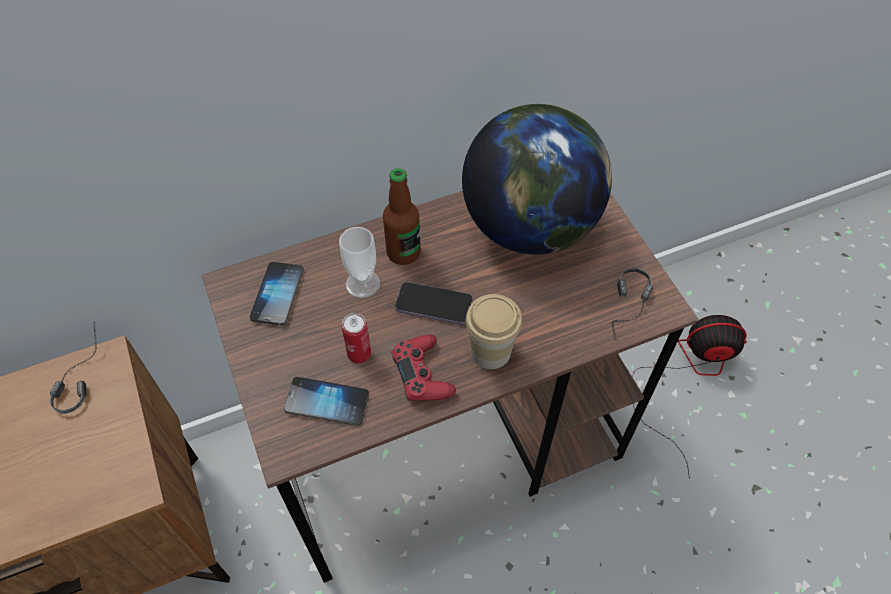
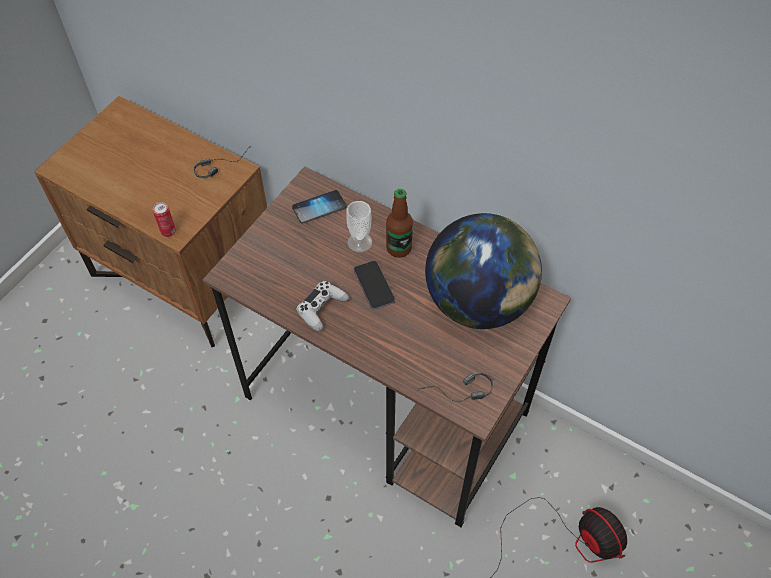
camera: 55 degrees right, 0 degrees up
phone [284,377,369,426] -> none
can [342,313,371,364] -> can moved to [153,202,176,237]
red game controller [391,334,456,401] -> white game controller [296,281,349,331]
cup [466,294,522,369] -> none

